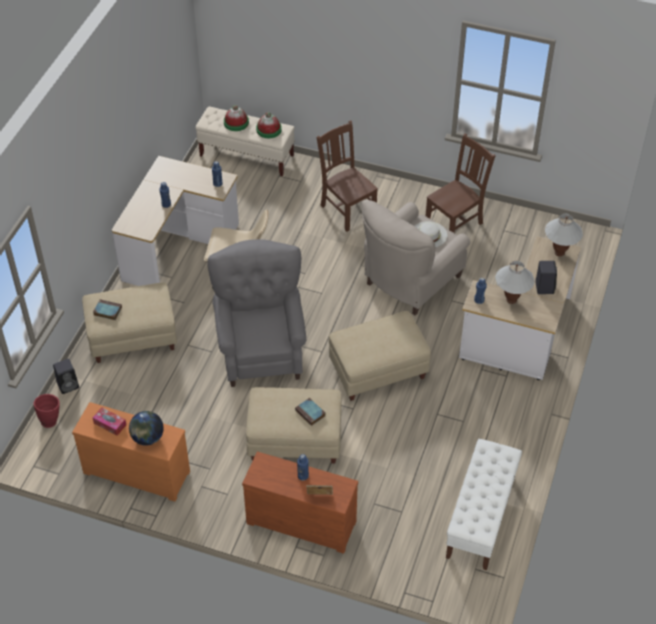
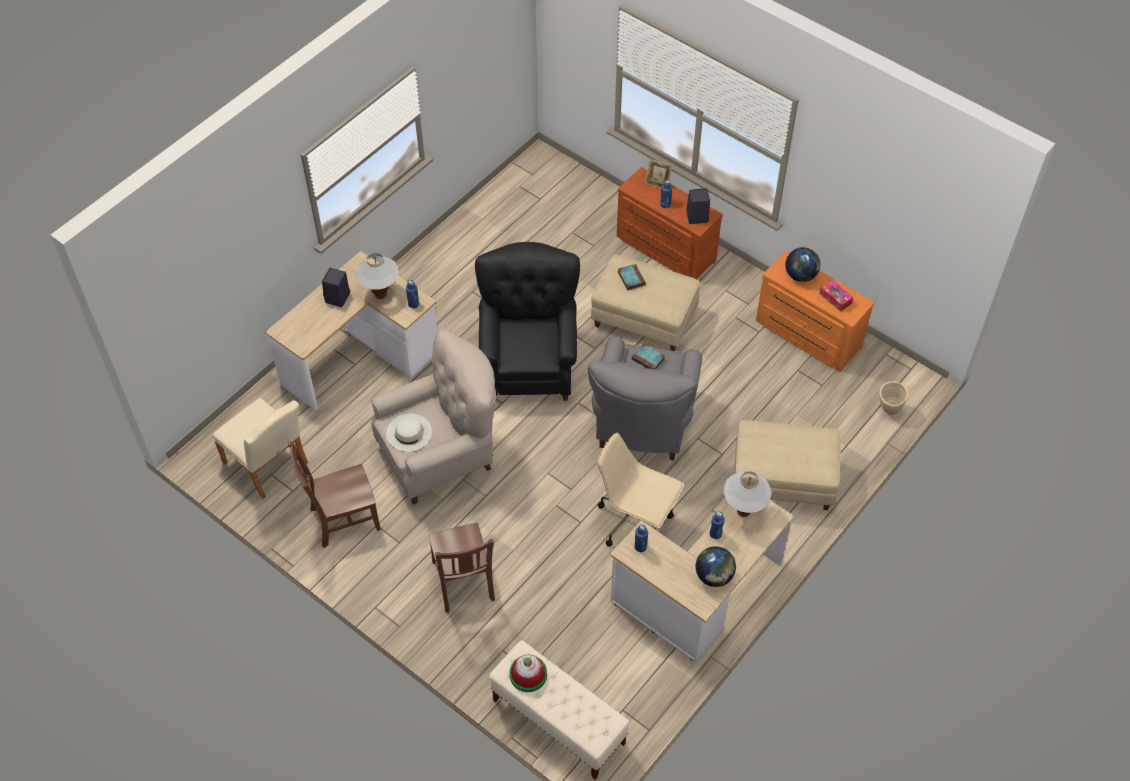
camera: 160 degrees left, 5 degrees up
red vase [33,394,60,428] -> beige vase [879,381,908,416]
black speaker [53,359,79,394] -> black speaker moved to [686,188,710,224]
book [93,299,122,320] -> book moved to [632,344,665,370]
hat [224,105,249,131] -> none
beige ottoman [329,311,431,401] -> black armchair [475,242,580,402]
white bench [446,439,522,570] -> none
white table lamp [545,214,583,256] -> white table lamp moved to [723,471,772,517]
none -> beige chair [212,398,308,499]
none -> globe [696,546,736,587]

